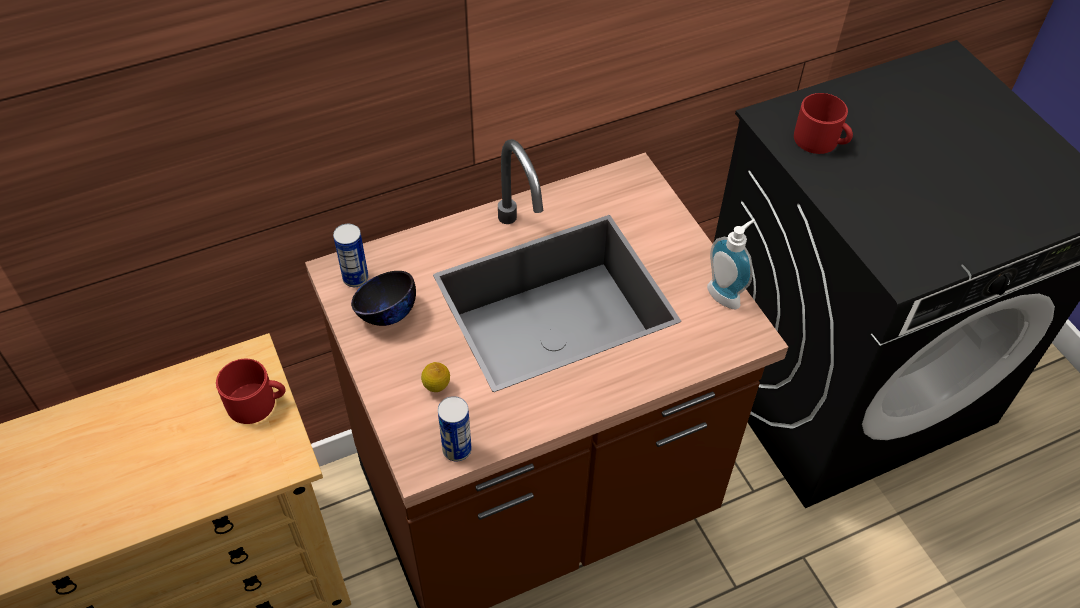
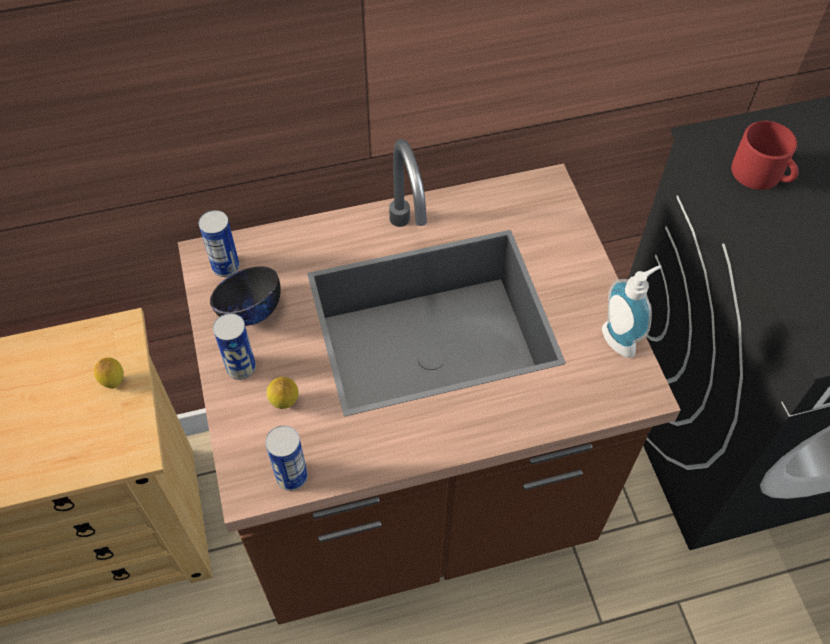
camera: 10 degrees right, 5 degrees up
red mug [216,359,285,424] -> lemon [94,357,124,389]
none -> can [213,313,256,380]

